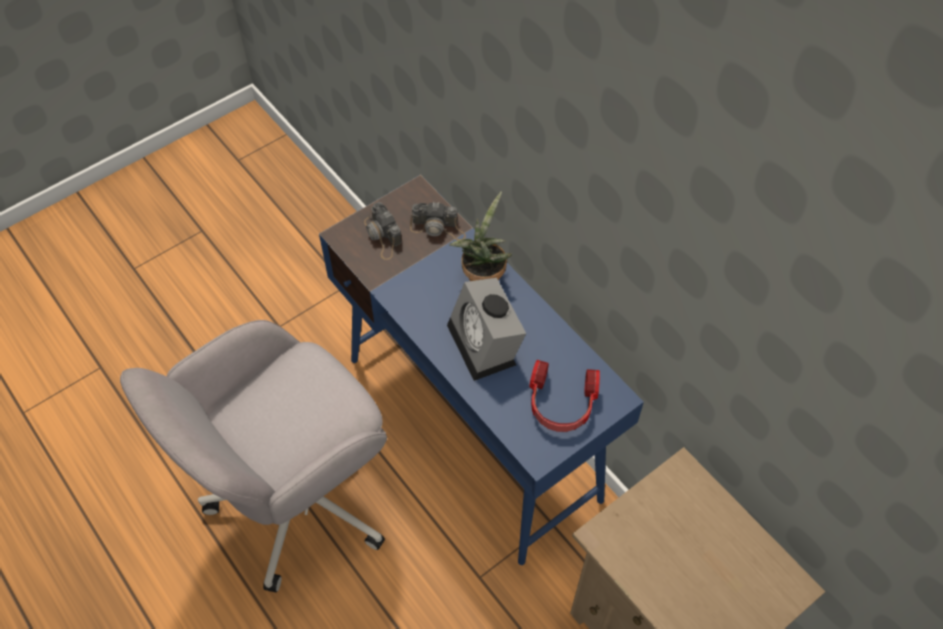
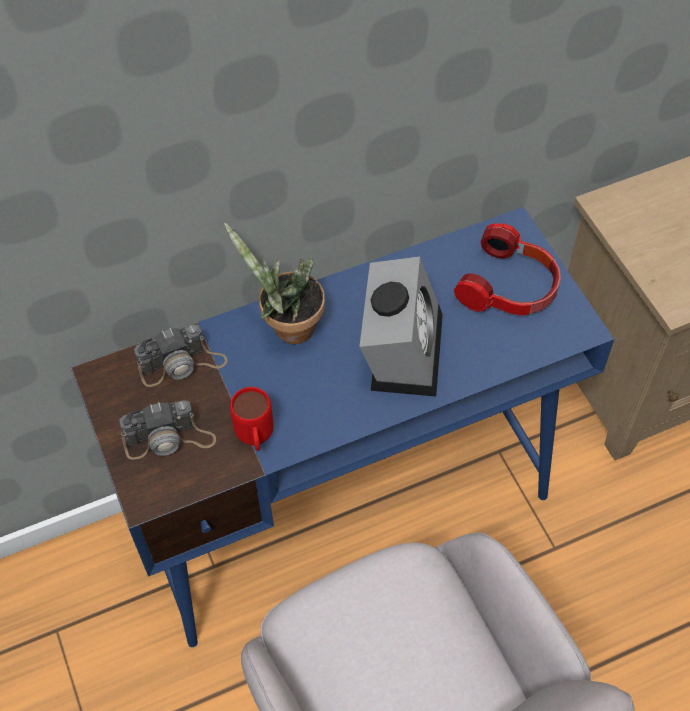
camera: 75 degrees left, 0 degrees up
camera [410,202,466,241] -> camera turned 45 degrees clockwise [134,325,228,387]
alarm clock [447,278,526,381] -> alarm clock turned 75 degrees counterclockwise [359,257,443,397]
none -> red mug [230,387,274,451]

